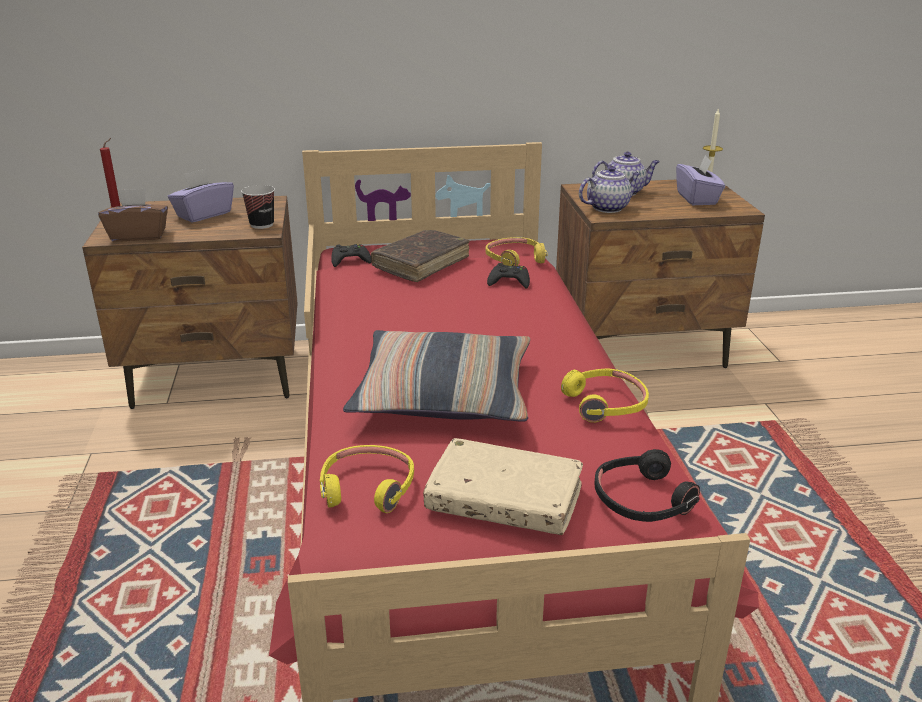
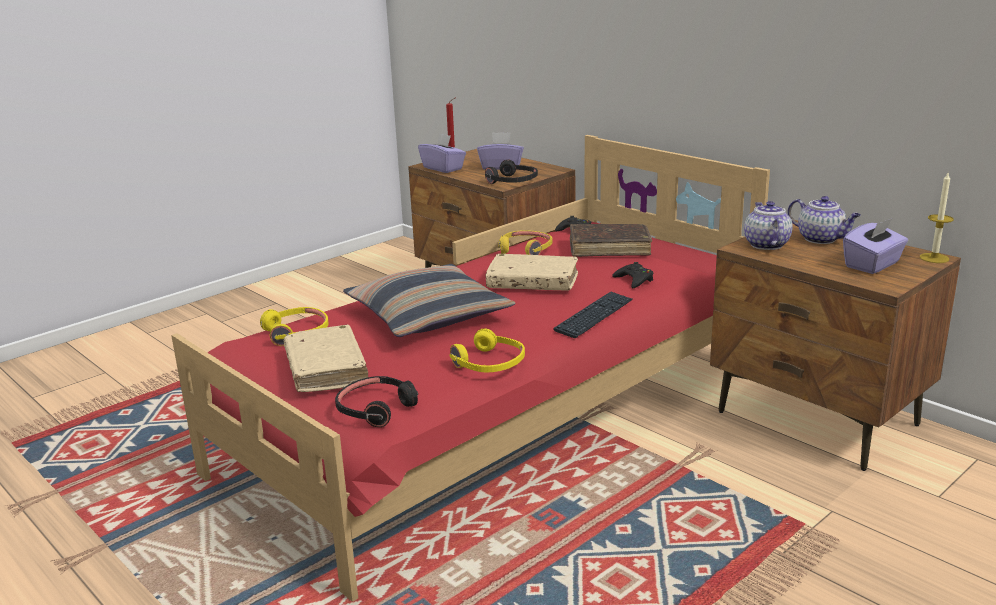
camera: 55 degrees right, 5 degrees down
brown tissue box [98,188,168,242] -> purple tissue box [418,133,466,173]
cup [241,185,275,229] -> black headphones [485,160,538,184]
yellow headphones [486,237,548,266] -> yellow headphones moved to [498,230,553,255]
teapot [579,166,641,213] -> teapot turned 120 degrees counterclockwise [744,201,793,250]
none -> beige book [485,254,578,291]
none -> keyboard [553,291,633,338]

